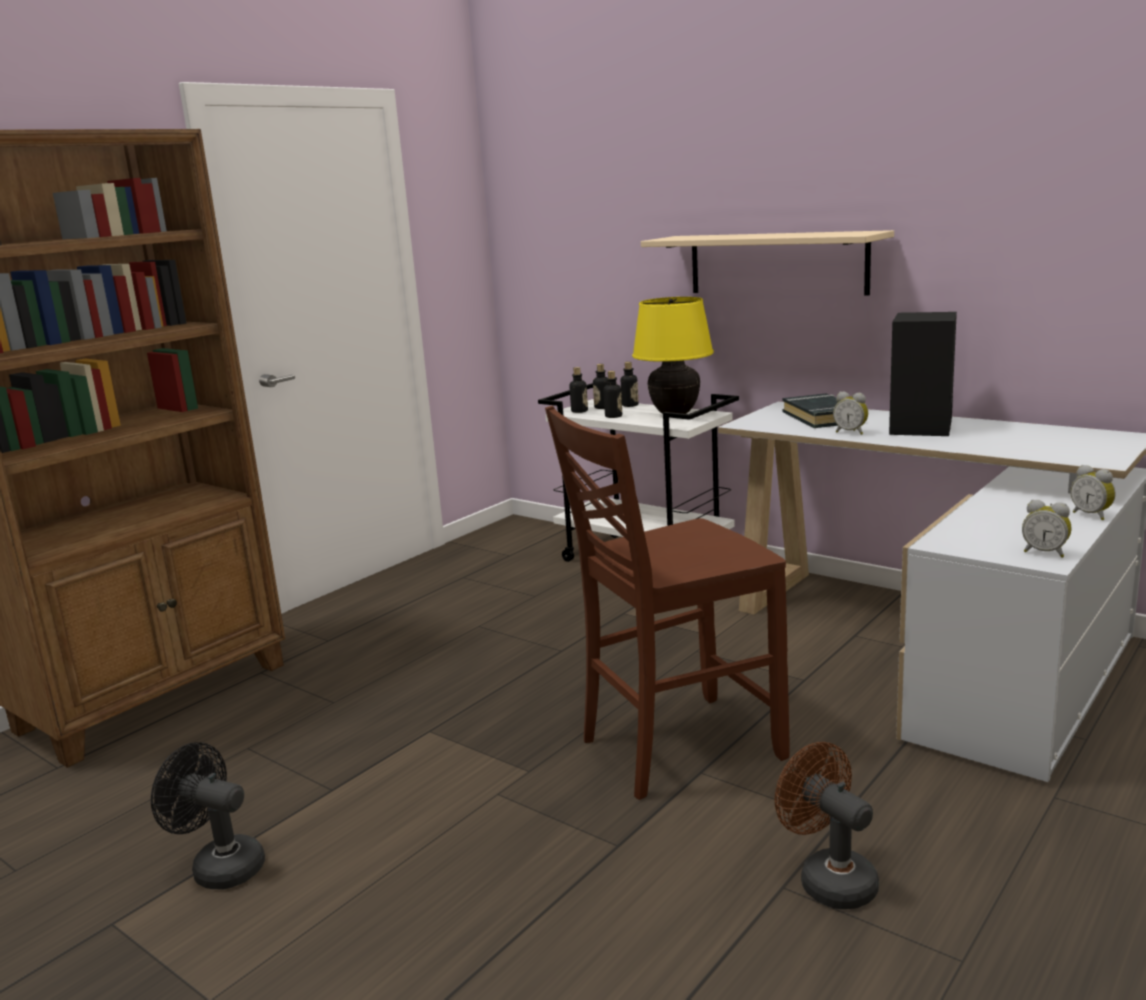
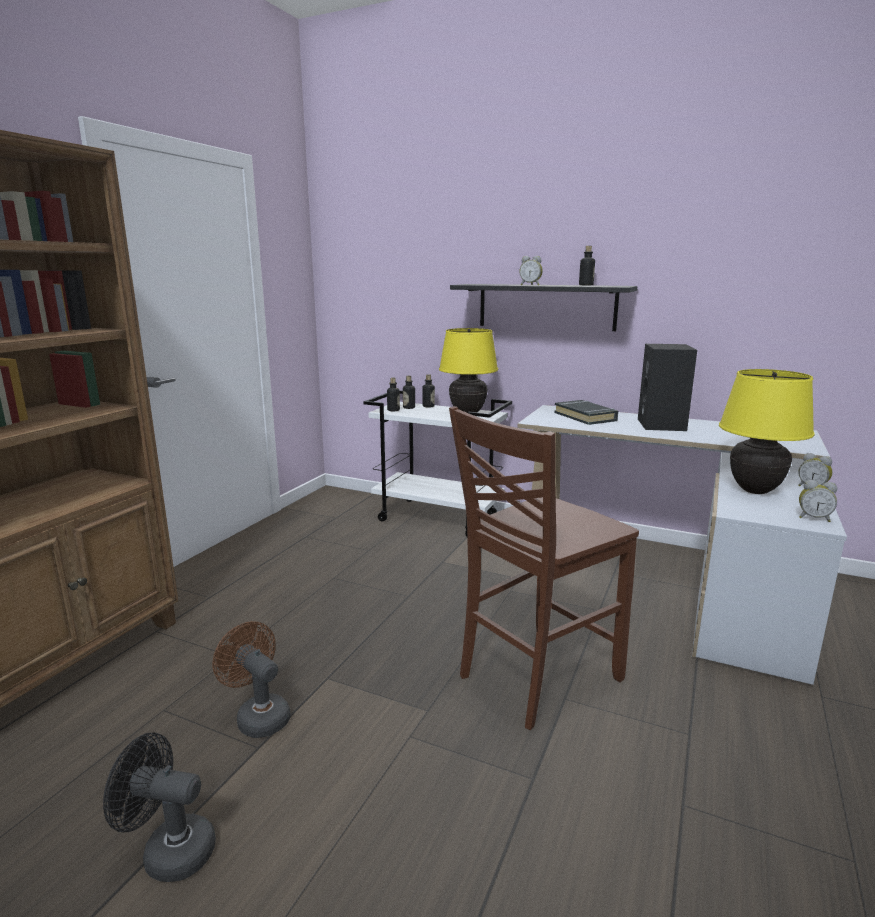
camera: 15 degrees left, 0 degrees up
bottle [603,371,622,418] -> bottle moved to [579,246,595,285]
beige shelf [641,230,894,295] -> black shelf [450,284,637,331]
brown fan [774,742,879,909] -> brown fan moved to [212,621,291,738]
alarm clock [833,392,868,435] -> alarm clock moved to [519,256,543,285]
none -> yellow table lamp [719,369,815,494]

